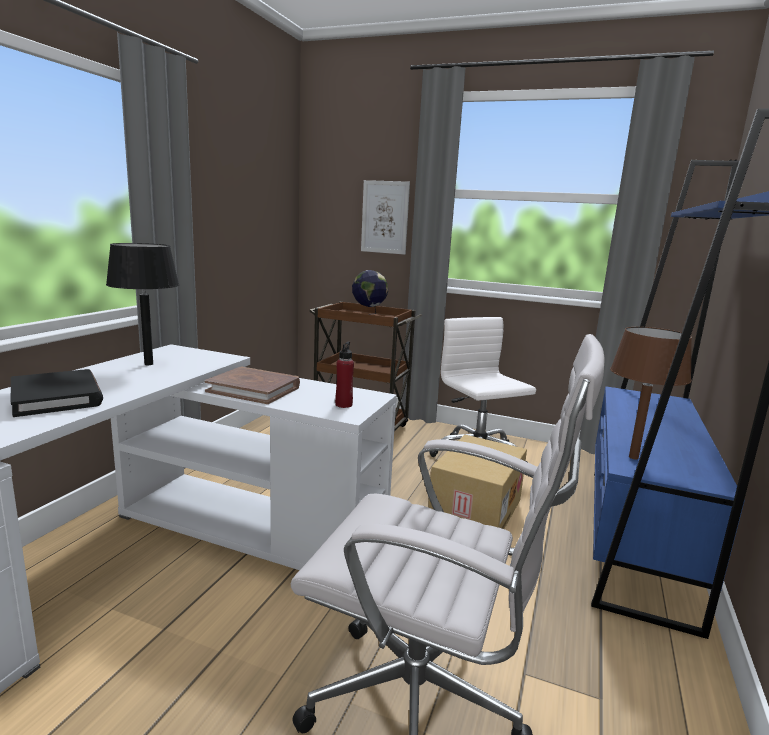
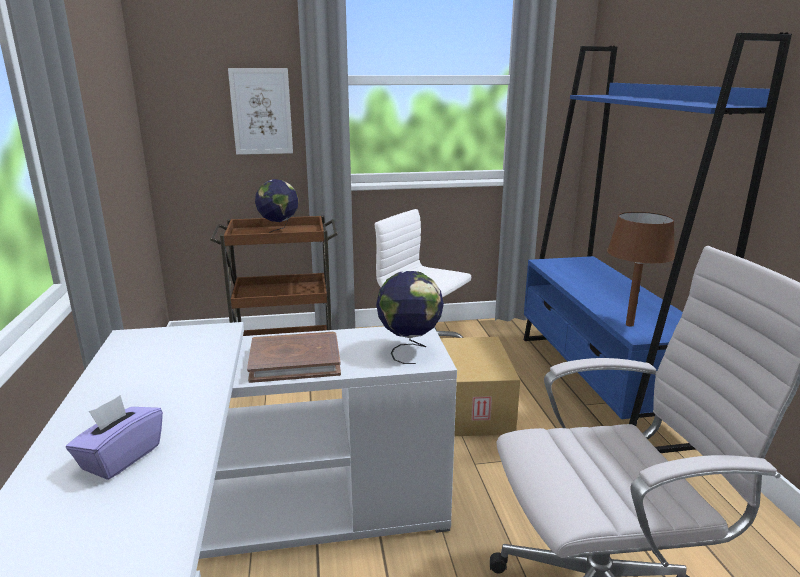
camera: 30 degrees left, 5 degrees up
black book [11,369,103,417] -> purple tissue box [66,395,163,480]
black table lamp [106,243,179,365] -> none
red bottle [335,342,354,408] -> globe [376,271,444,364]

